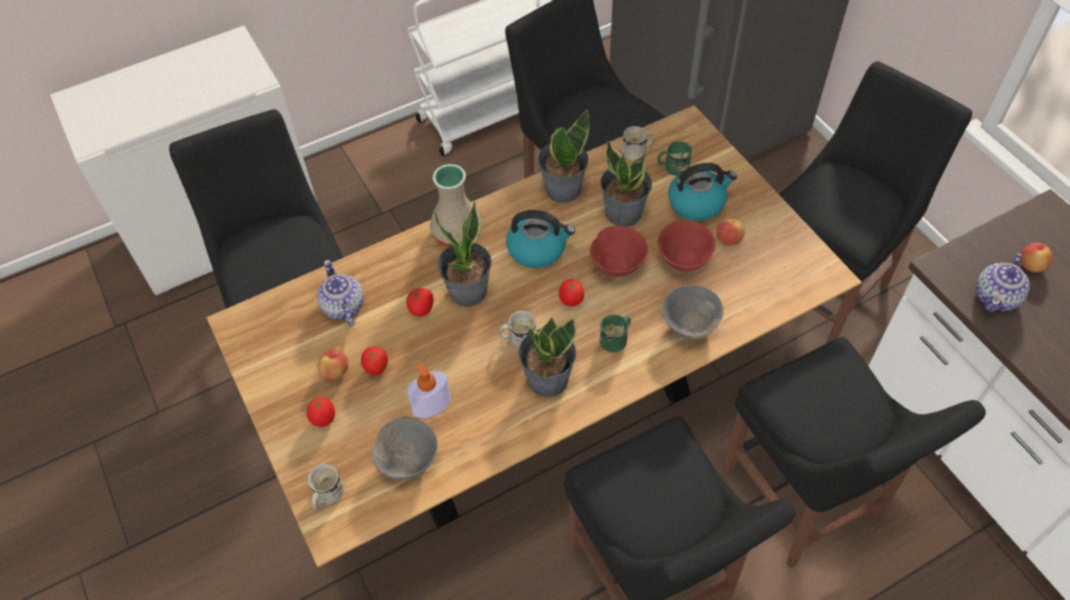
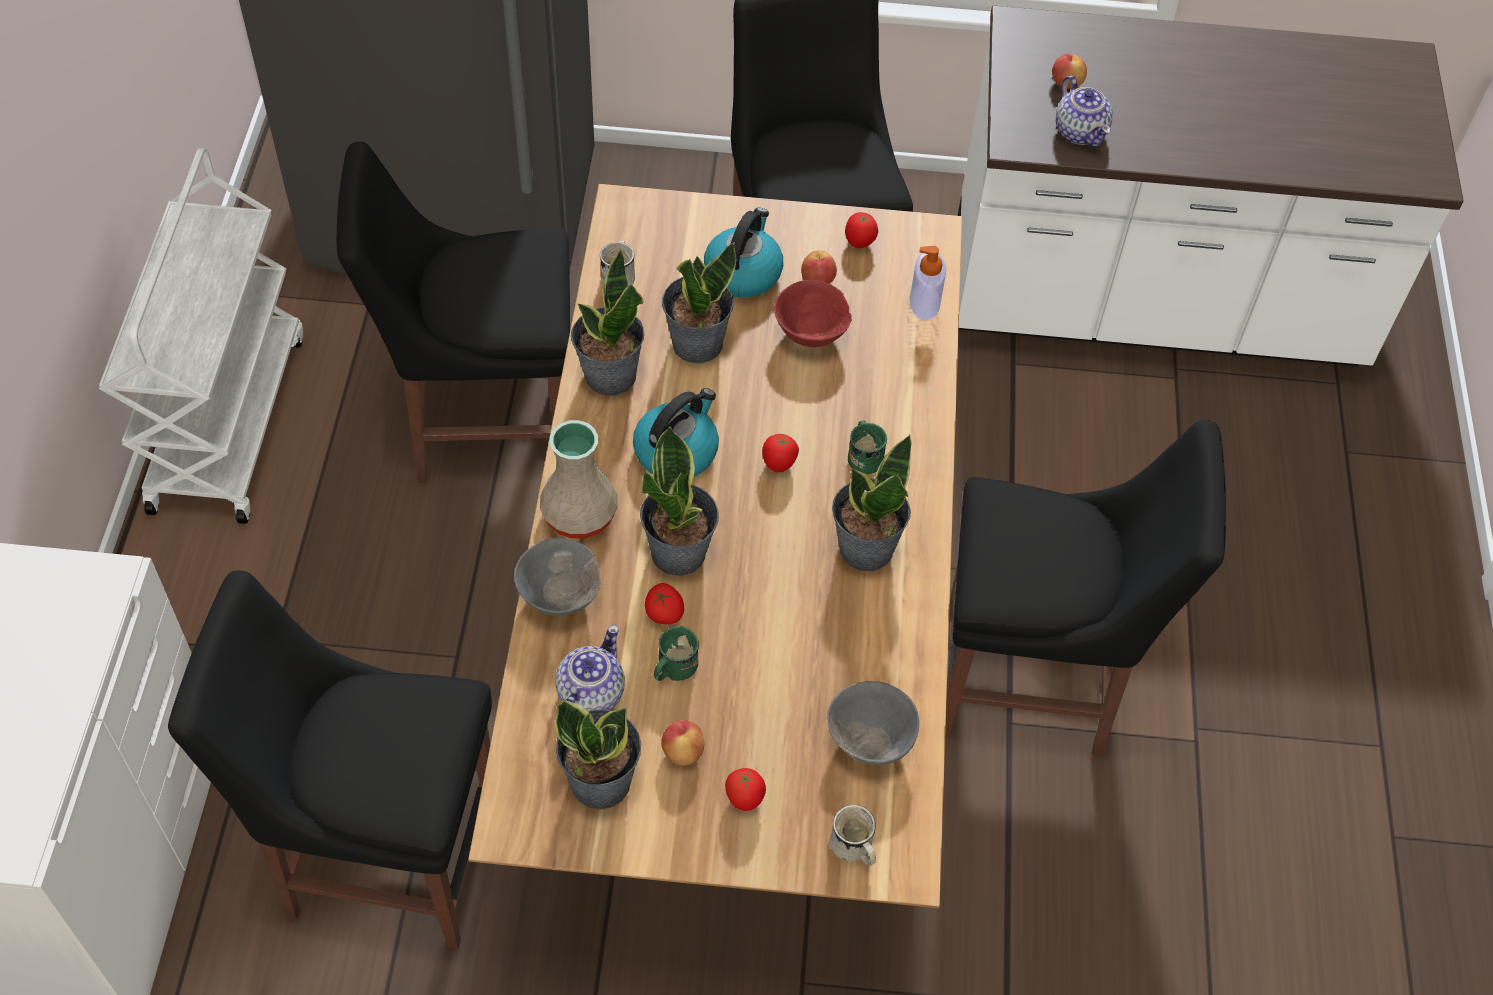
camera: 60 degrees left, 0 degrees up
teapot [317,260,364,326] -> teapot turned 105 degrees clockwise [555,624,625,711]
tomato [361,346,388,375] -> tomato moved to [845,212,878,248]
soap dispenser [407,363,451,418] -> soap dispenser moved to [910,246,946,321]
white mug [499,311,536,348] -> none
red bowl [590,226,648,277] -> none
green mug [657,141,692,176] -> green mug moved to [654,626,699,682]
grey bowl [662,285,724,339] -> grey bowl moved to [514,538,601,616]
black chair [722,337,986,568] -> none
none -> potted plant [555,700,641,810]

